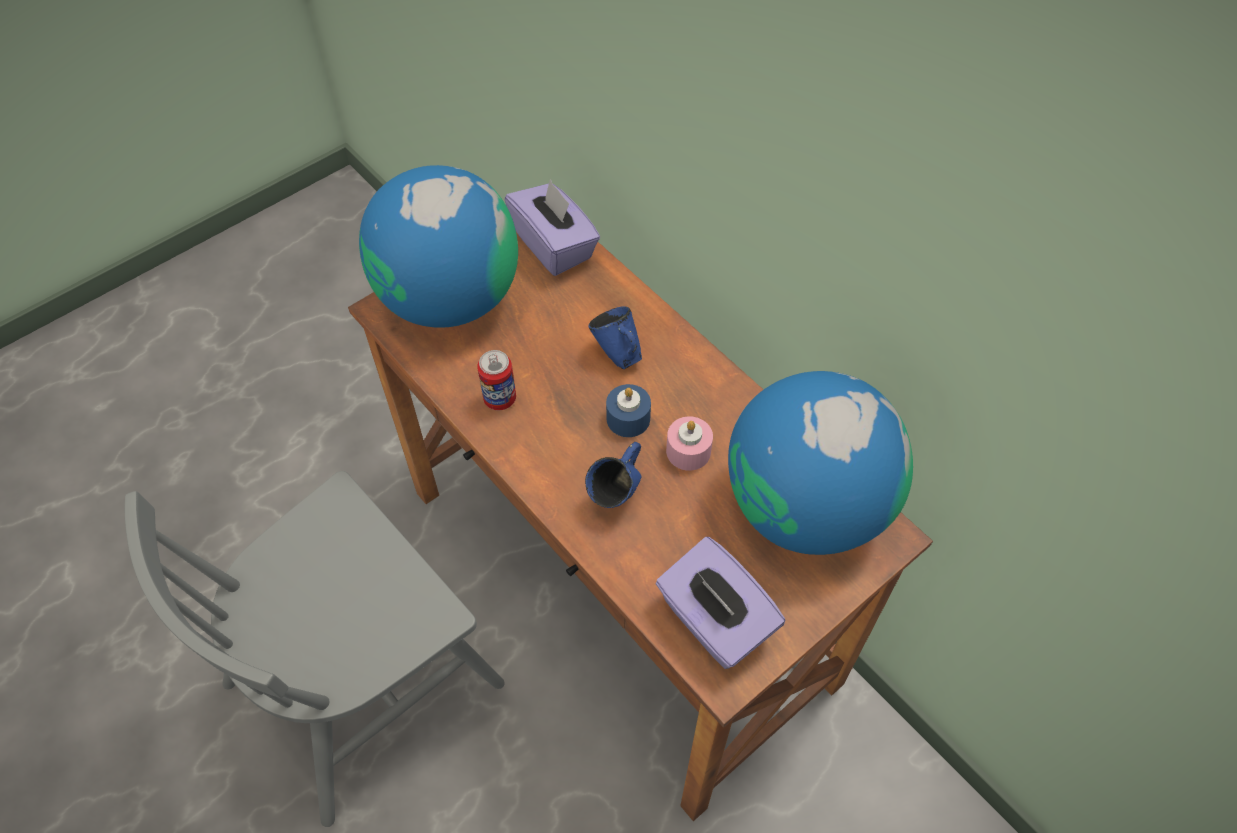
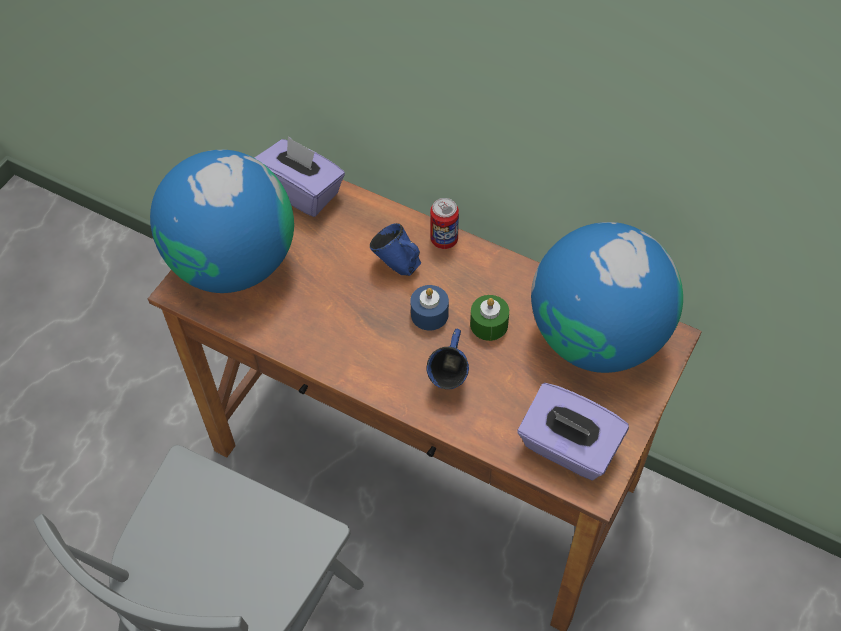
camera: 20 degrees left, 0 degrees up
can [477,350,516,410] -> can moved to [430,198,459,249]
pink candle [666,416,713,471] -> green candle [470,295,509,341]

